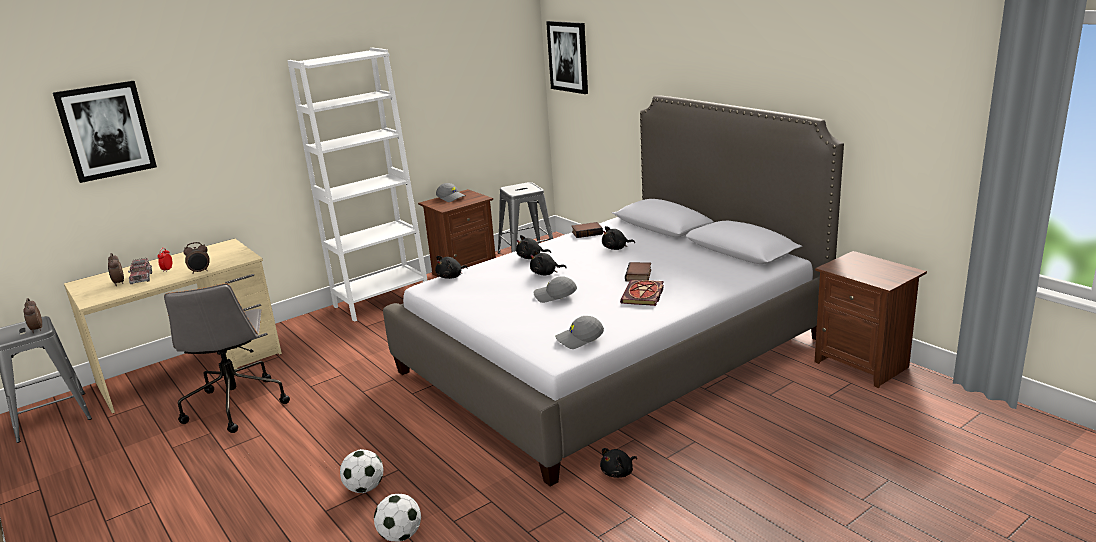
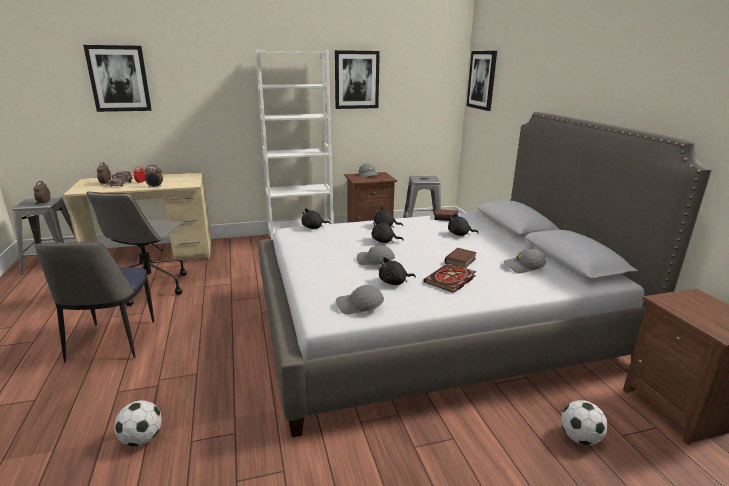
camera: 20 degrees right, 0 degrees up
football [340,449,383,493] -> football moved to [561,400,608,445]
black plush toy [600,448,637,478] -> black plush toy moved to [379,257,416,285]
none -> chair [35,242,154,363]
none -> picture [335,50,380,109]
none -> grey cap [504,249,546,274]

